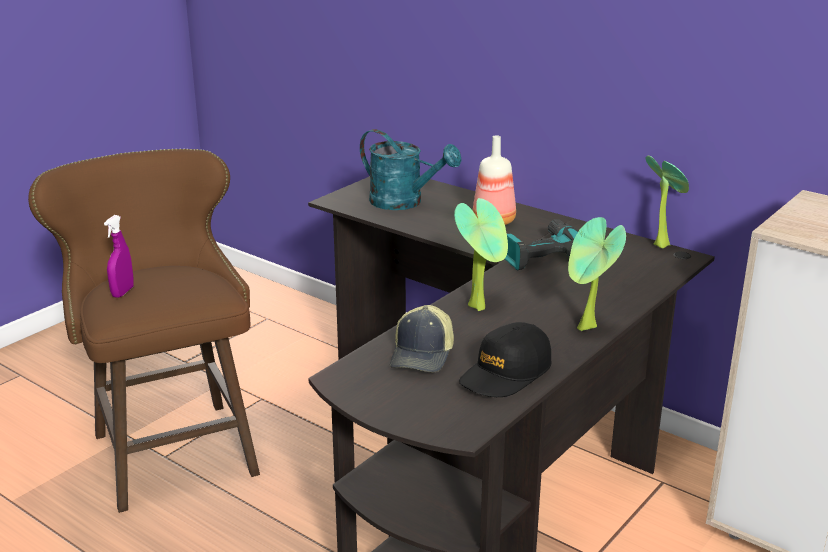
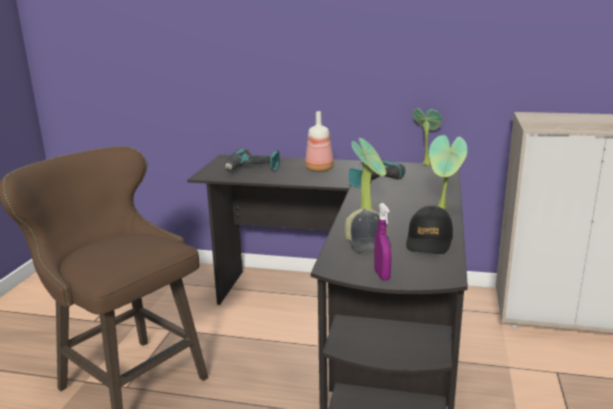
camera: 25 degrees left, 5 degrees down
purple spray bottle [104,215,134,298] -> purple spray bottle moved to [374,203,391,280]
turquoise watering can [360,129,462,210] -> power drill [224,148,280,171]

